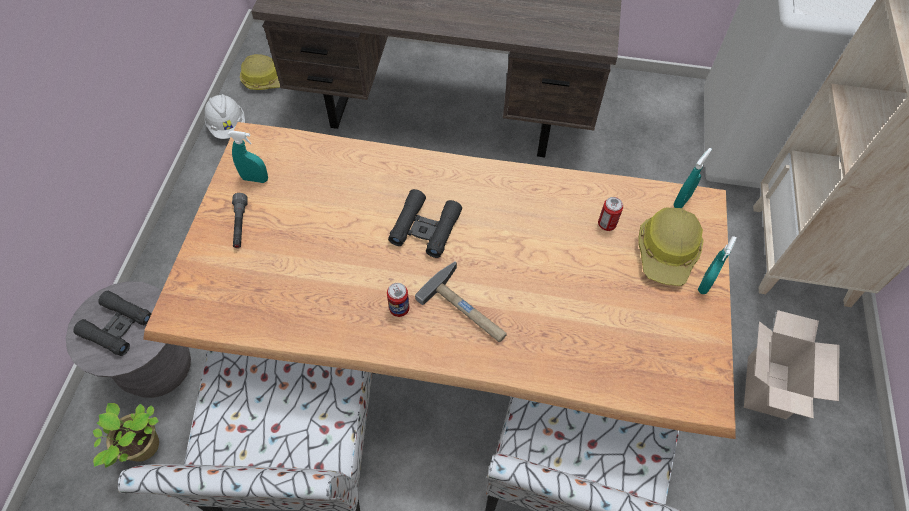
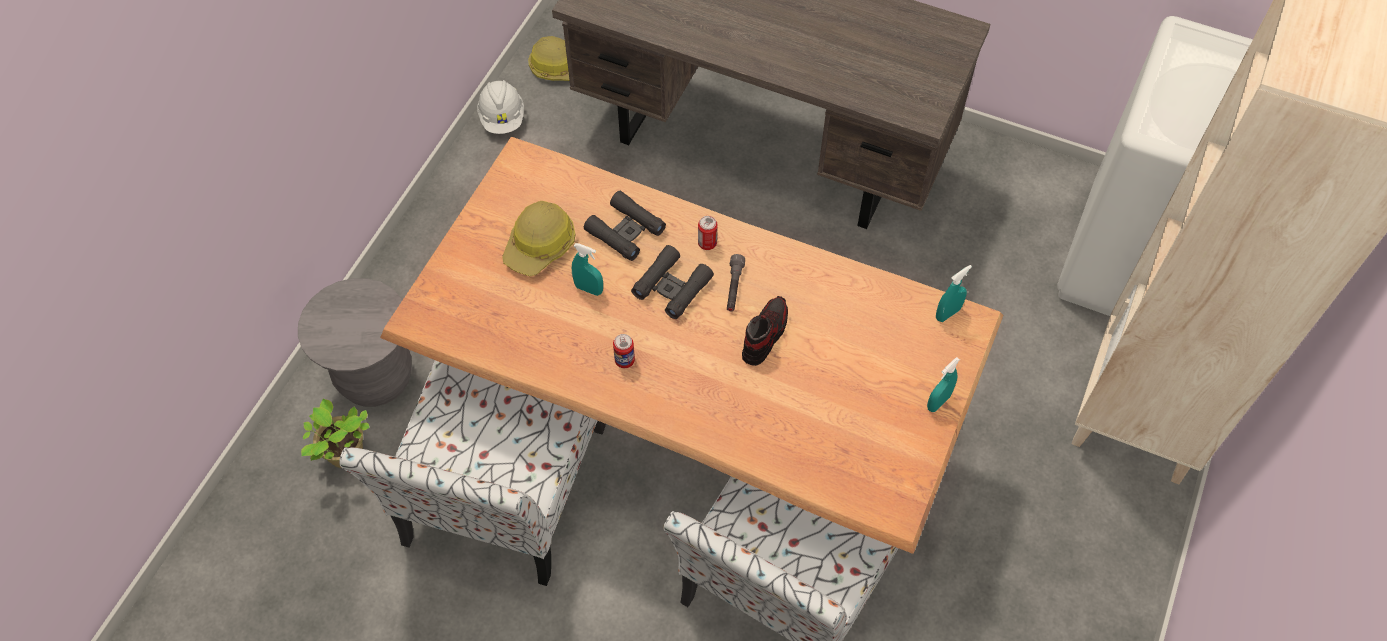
camera: 15 degrees right, 0 degrees up
black binoculars [73,291,152,356] -> black binoculars moved to [584,191,666,261]
turquoise spray bottle [228,130,268,183] -> turquoise spray bottle moved to [572,243,603,296]
grey flashlight [232,193,247,248] -> grey flashlight moved to [727,254,745,311]
hammer [415,262,507,342] -> none
can [598,197,623,231] -> can moved to [698,216,718,250]
hard hat [638,207,704,286] -> hard hat moved to [502,201,575,276]
cardboard box [744,310,840,419] -> none
none -> shoe [742,296,788,366]

